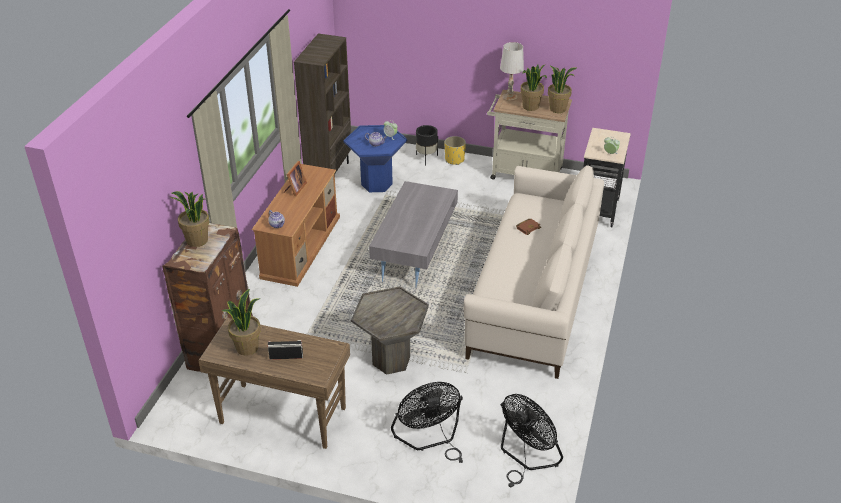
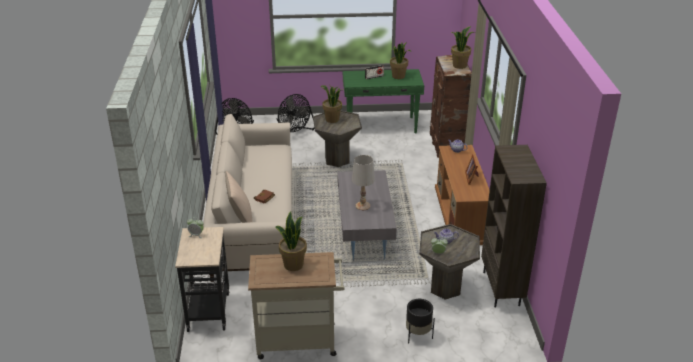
camera: 160 degrees right, 5 degrees down
brown console table [198,318,350,449] -> green console table [343,69,424,133]
blue side table [344,125,407,192] -> grey side table [419,224,480,300]
yellow planter [445,136,466,165] -> none
white table lamp [500,42,524,101] -> white table lamp moved to [352,155,375,210]
potted plant [548,66,576,113] -> potted plant moved to [320,85,342,123]
none -> beige pillow [225,171,252,223]

